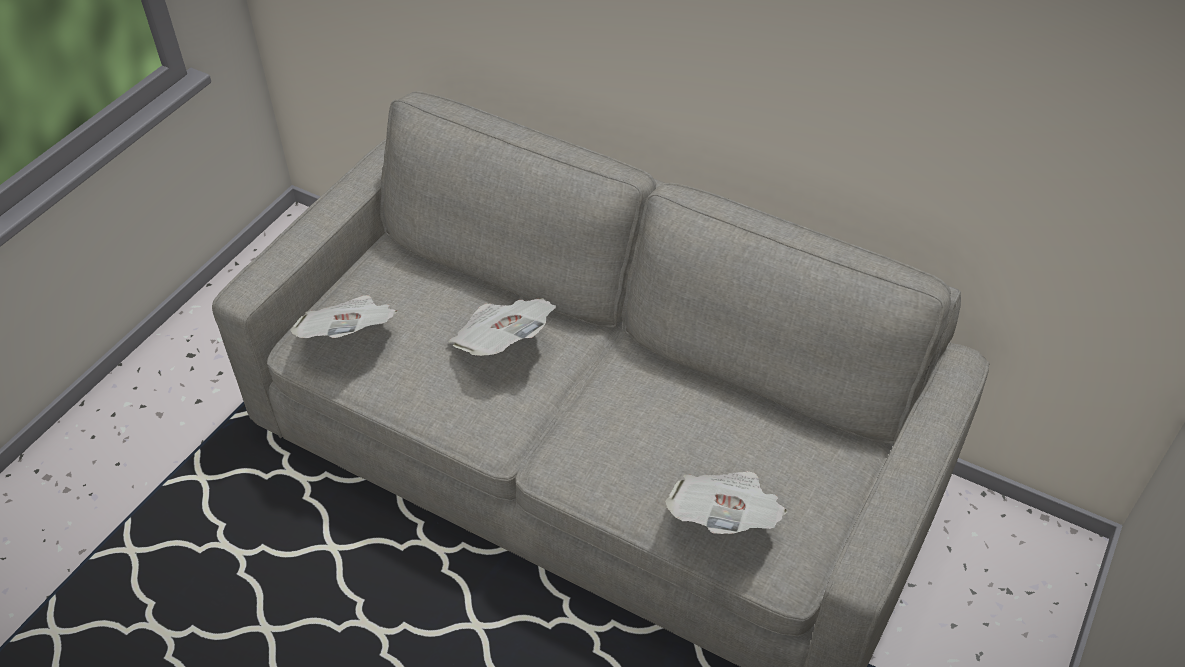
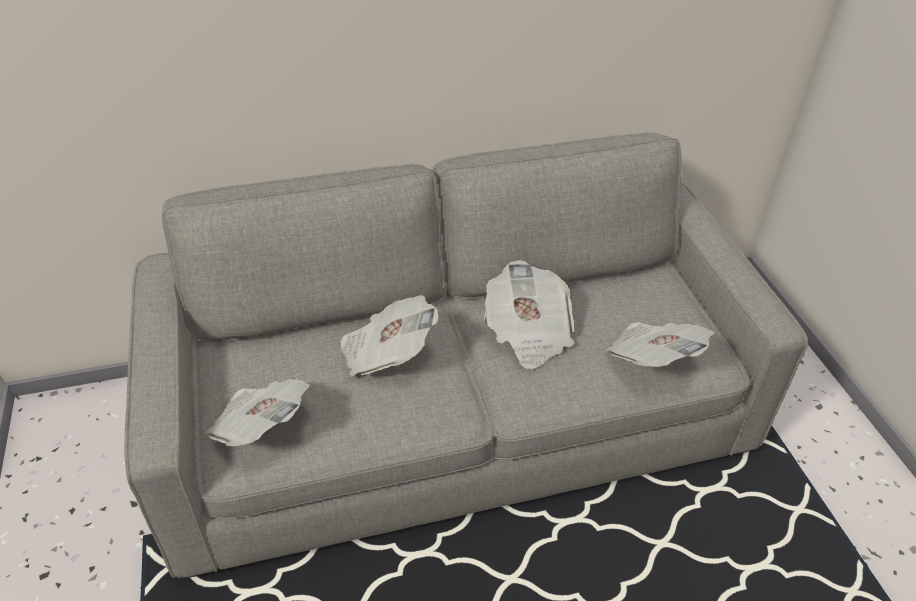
camera: 45 degrees left, 5 degrees down
none -> newspaper [484,260,574,370]

